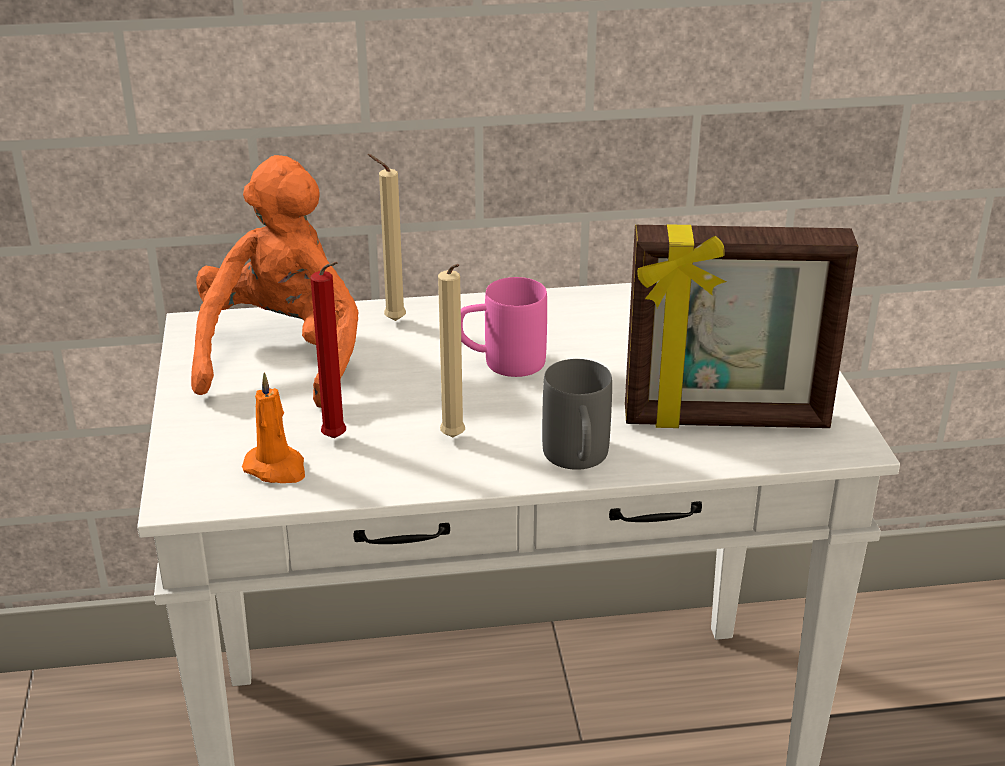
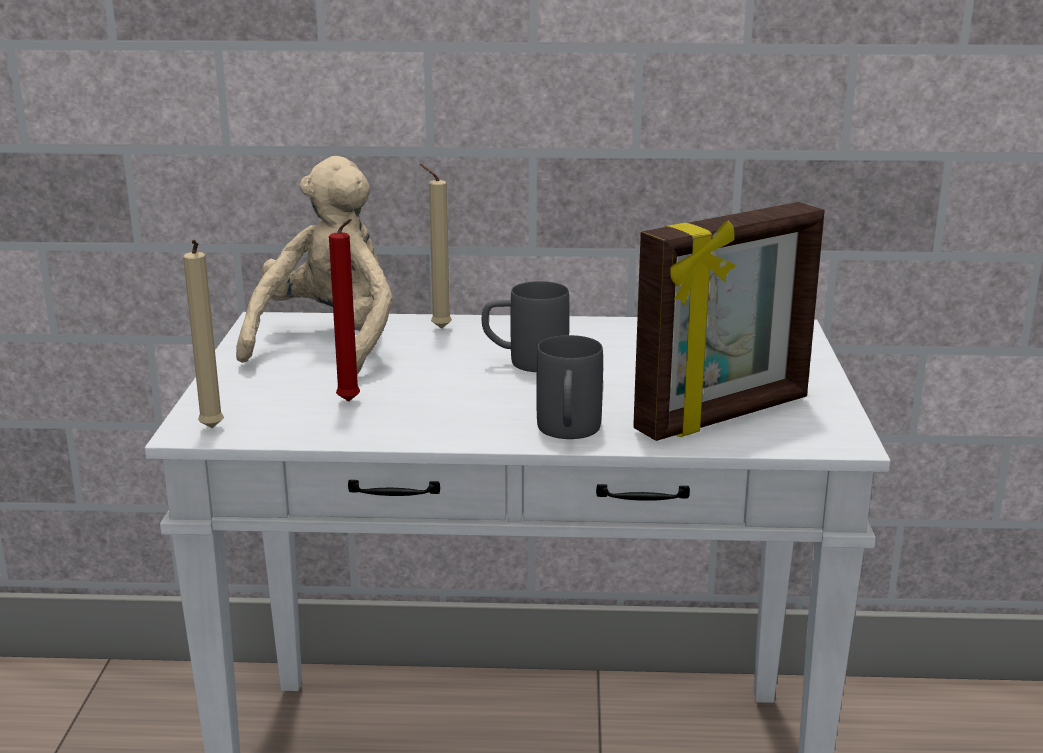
camera: 10 degrees right, 10 degrees down
orange plush toy [191,155,359,408] -> beige plush toy [236,156,393,375]
orange candle [242,372,305,483] -> none
beige candle [438,264,465,437] -> beige candle moved to [183,240,224,428]
pink mug [461,277,547,377] -> grey mug [482,281,569,372]
picture frame [625,224,858,428] -> picture frame turned 45 degrees counterclockwise [633,202,824,441]

